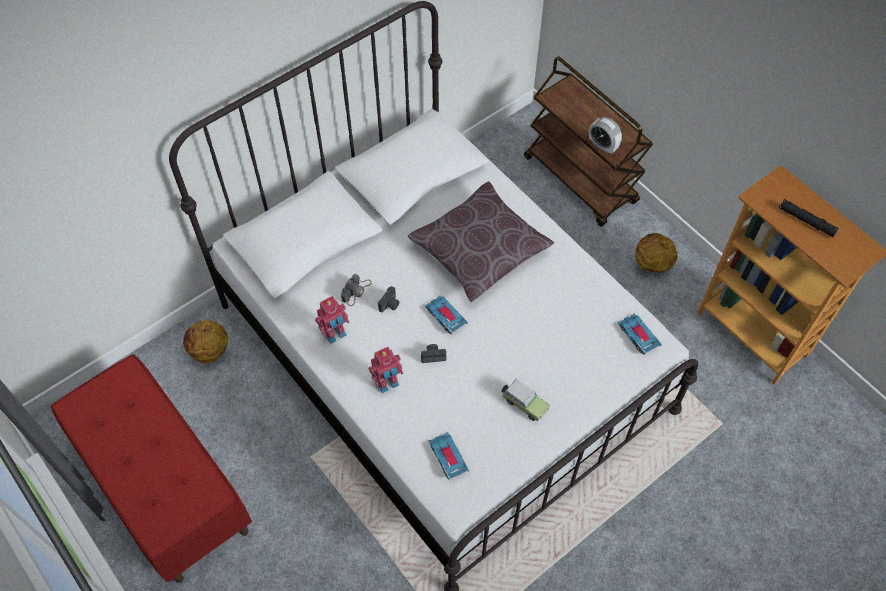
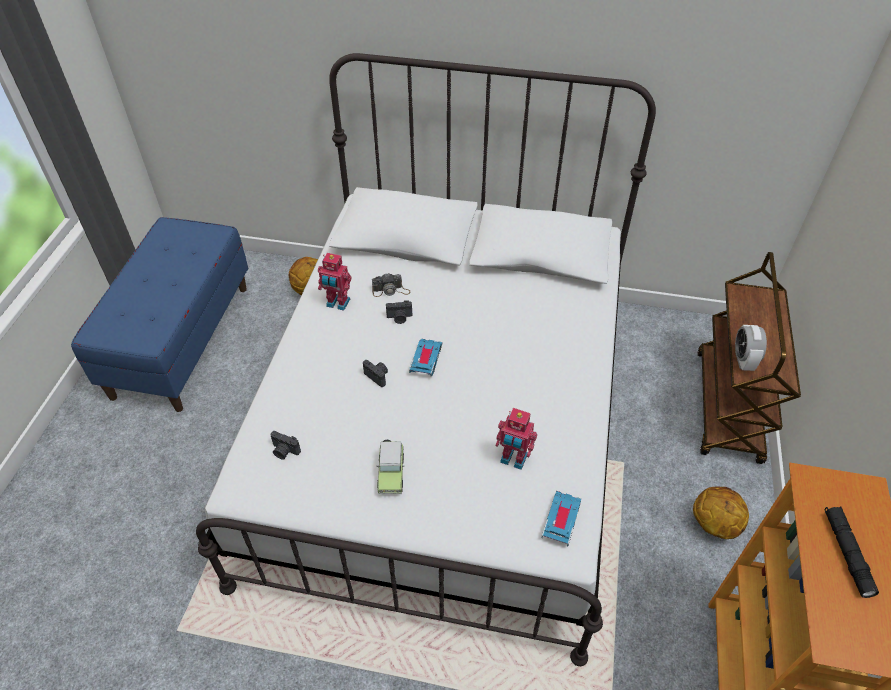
camera: 50 degrees right, 10 degrees down
red bench [51,354,252,583] -> blue bench [71,217,248,412]
toy robot [369,347,403,393] -> toy robot moved to [496,408,537,470]
brown pillow [408,181,554,302] -> none
toy car [428,432,469,481] -> camera [270,431,301,460]

